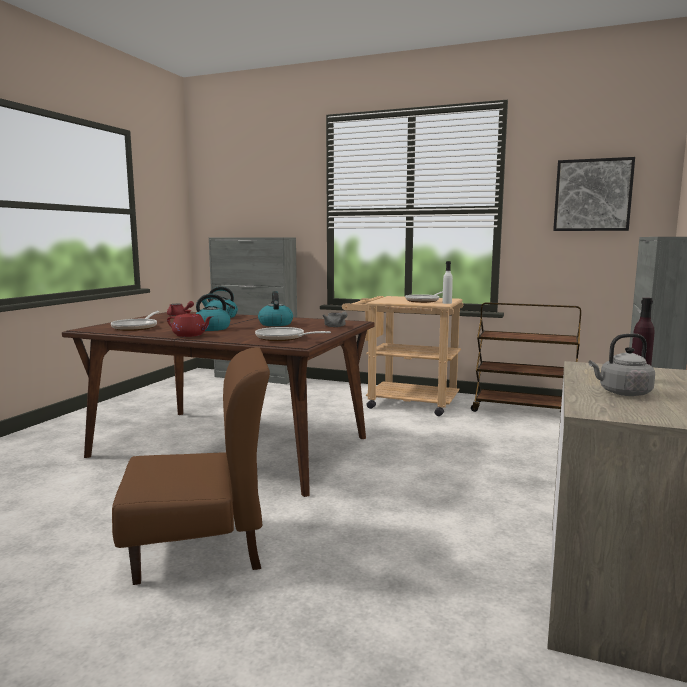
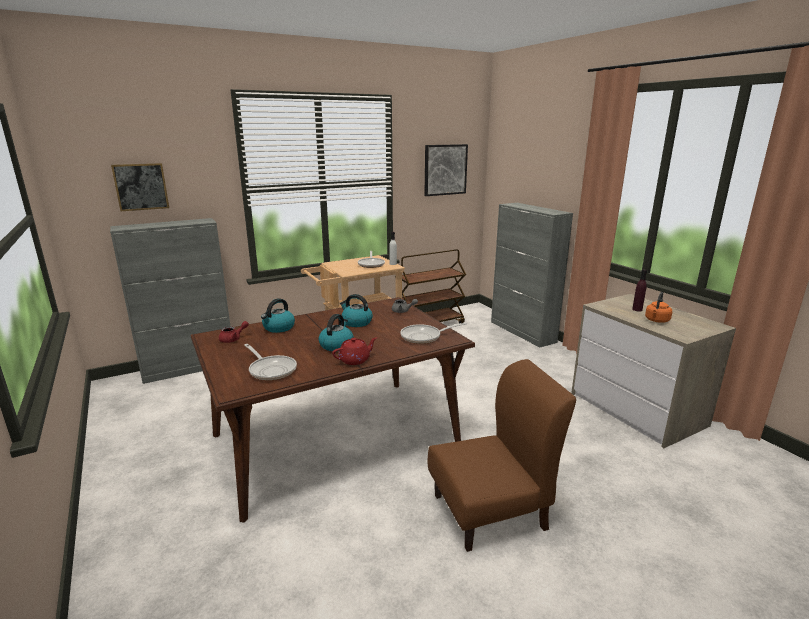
camera: 50 degrees left, 10 degrees up
brown chair [112,347,270,585] -> brown chair turned 45 degrees clockwise [427,359,576,552]
grey kettle [589,334,655,396] -> orange kettle [645,292,672,323]
none -> picture [111,163,169,211]

